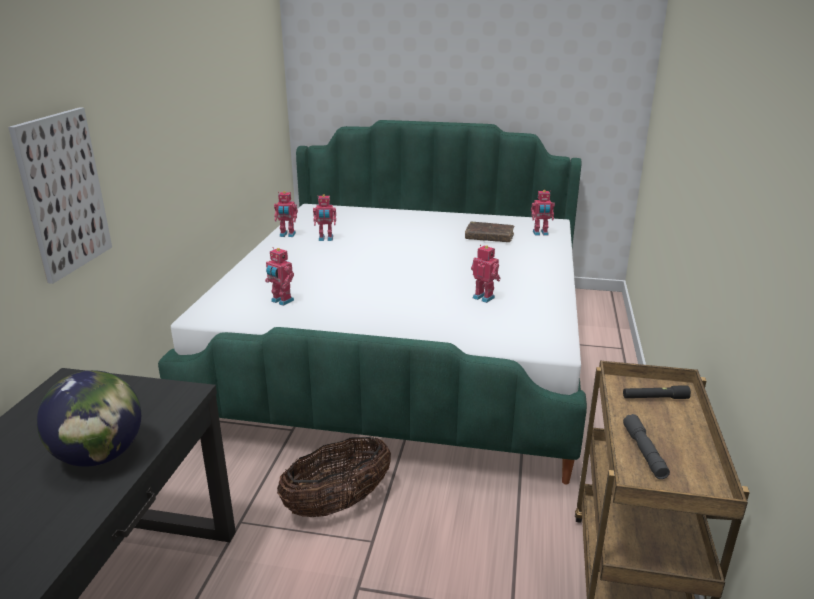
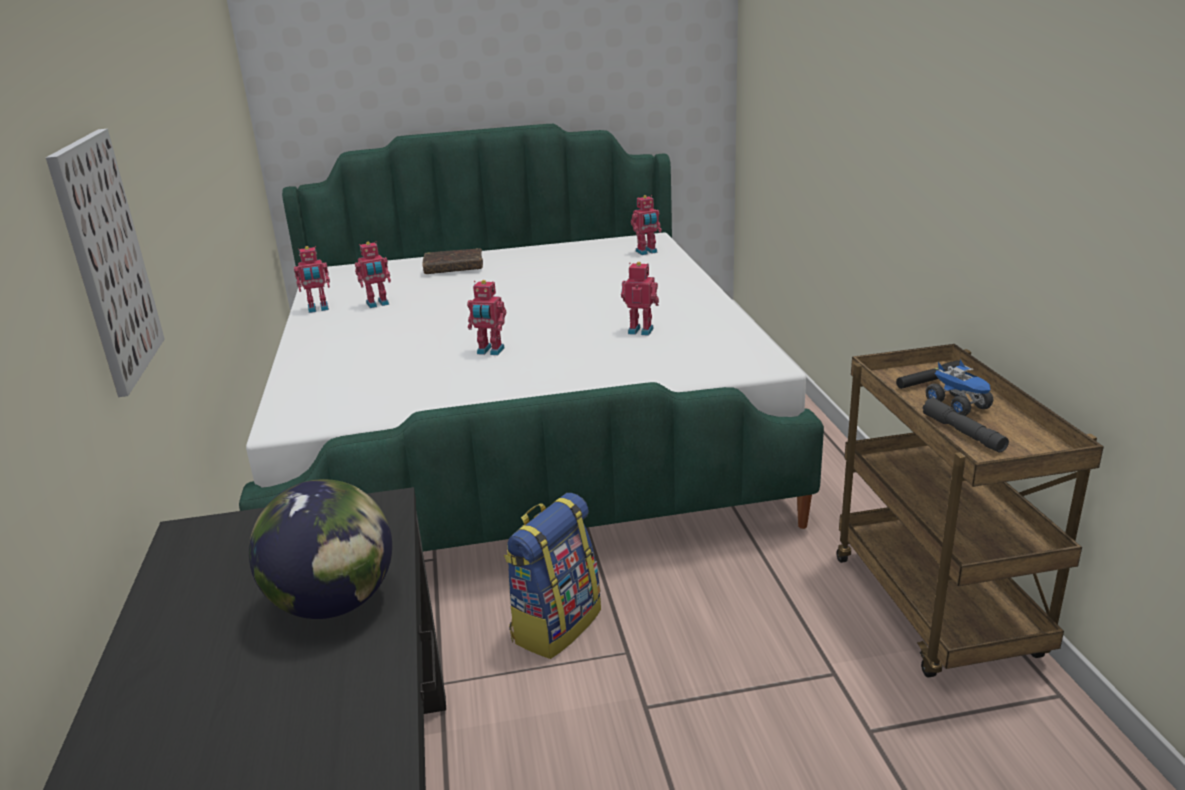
camera: 20 degrees left, 0 degrees up
toy robot [265,247,294,306] -> toy robot moved to [467,280,506,355]
basket [277,436,391,517] -> backpack [504,493,601,659]
brown book [465,222,514,242] -> brown book moved to [422,248,483,274]
none -> toy truck [926,359,994,416]

